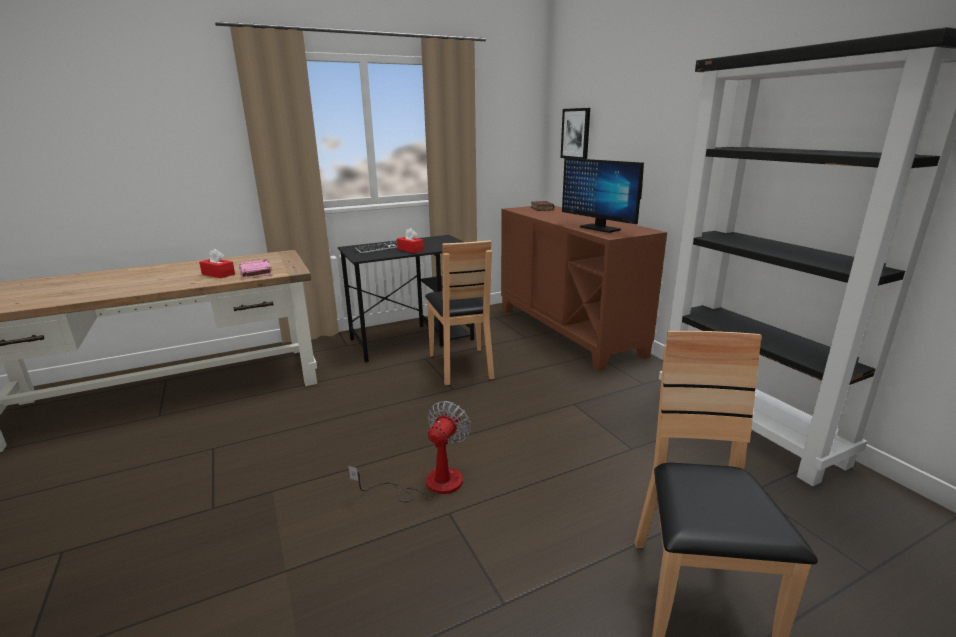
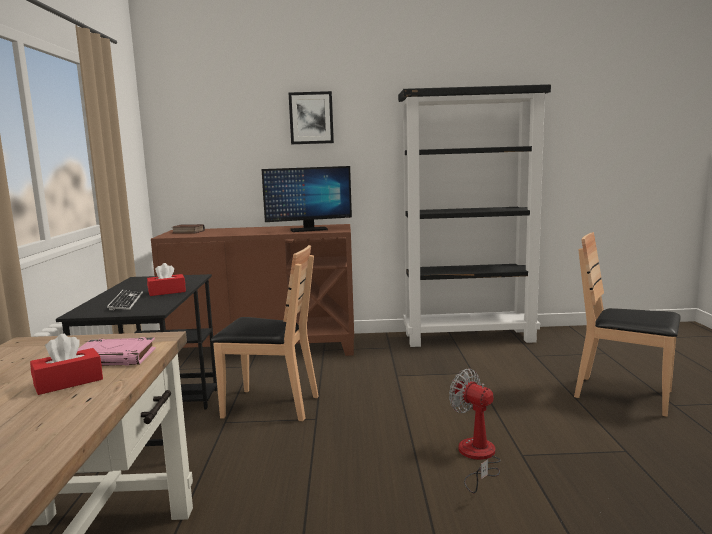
camera: 65 degrees left, 10 degrees down
picture [561,108,590,159] -> picture moved to [289,91,334,144]

